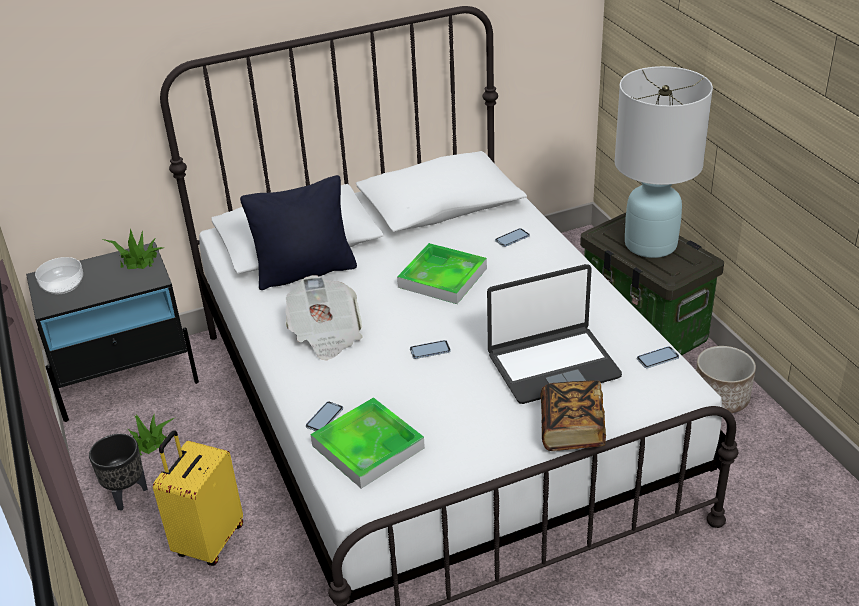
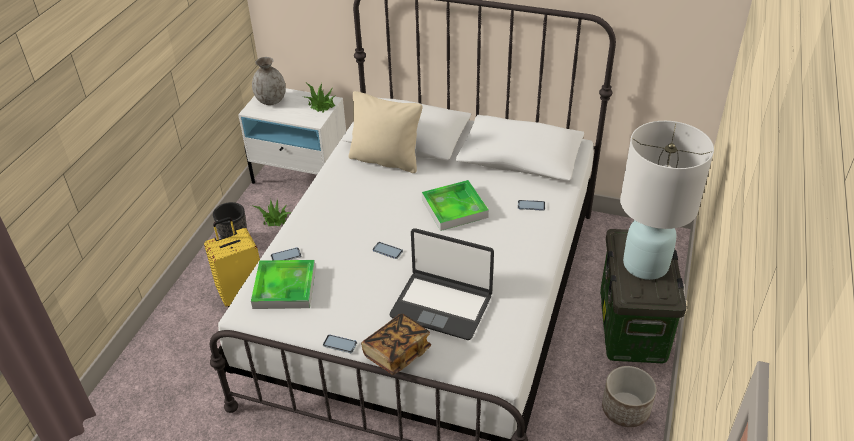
camera: 40 degrees right, 5 degrees up
black nightstand [26,242,199,422] -> white nightstand [238,88,346,184]
bowl [35,257,83,294] -> grey vase [252,57,286,105]
black pillow [240,175,357,290] -> beige pillow [348,91,422,173]
newspaper [285,275,363,361] -> none
phone [637,346,679,368] -> phone moved to [323,335,357,353]

